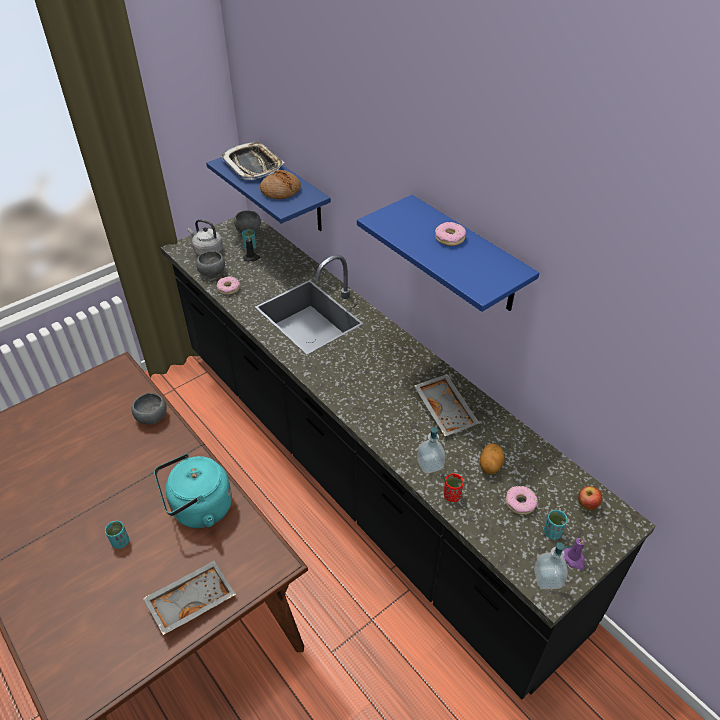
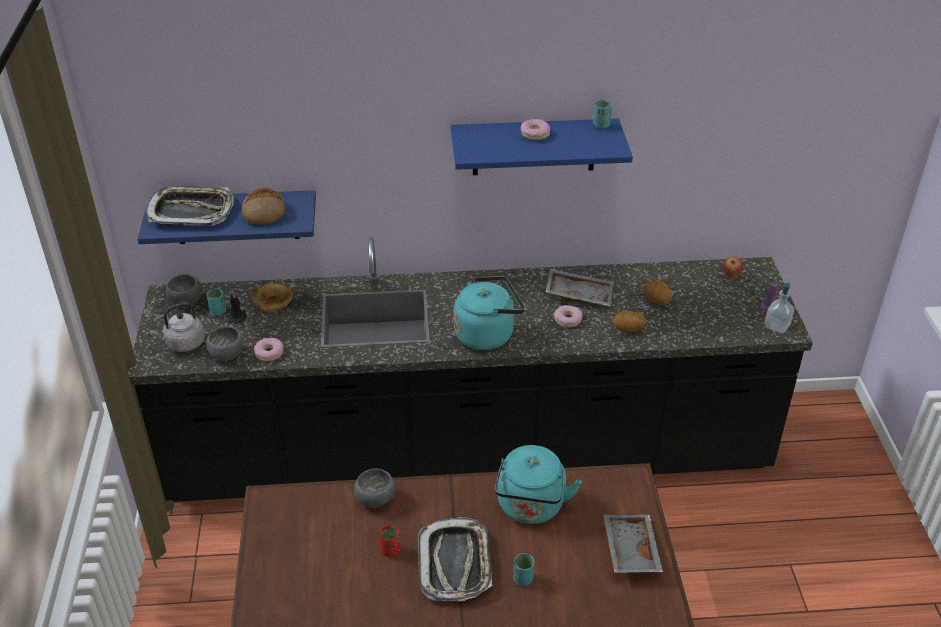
camera: 55 degrees left, 5 degrees down
soap dispenser [417,427,445,474] -> potato [613,311,646,332]
red cup [444,473,464,502] -> red cup moved to [379,525,400,557]
donut [506,486,538,515] -> donut moved to [554,305,583,327]
turquoise cup [544,510,567,540] -> turquoise cup moved to [593,100,612,129]
none -> bread [252,283,293,312]
none -> tray [418,517,492,601]
none -> turquoise kettle [454,276,525,350]

